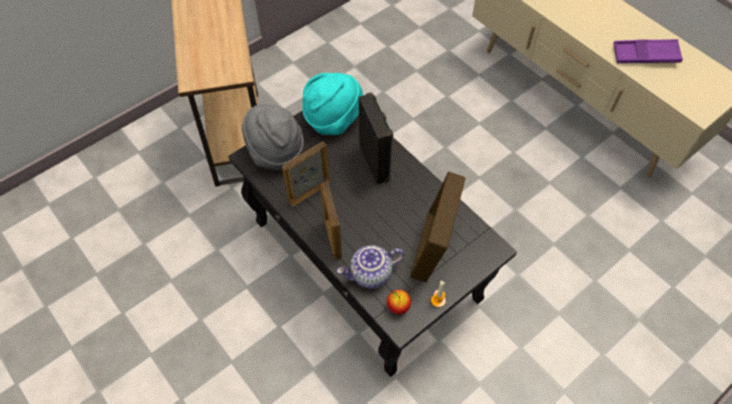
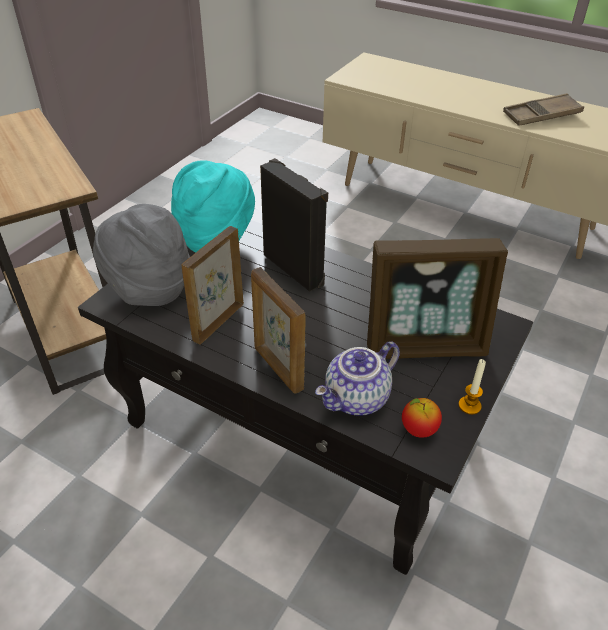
camera: 20 degrees left, 15 degrees down
picture frame [410,171,466,282] -> picture frame turned 90 degrees counterclockwise [367,238,508,359]
purple tray [614,39,683,63] -> brown tray [503,93,584,126]

